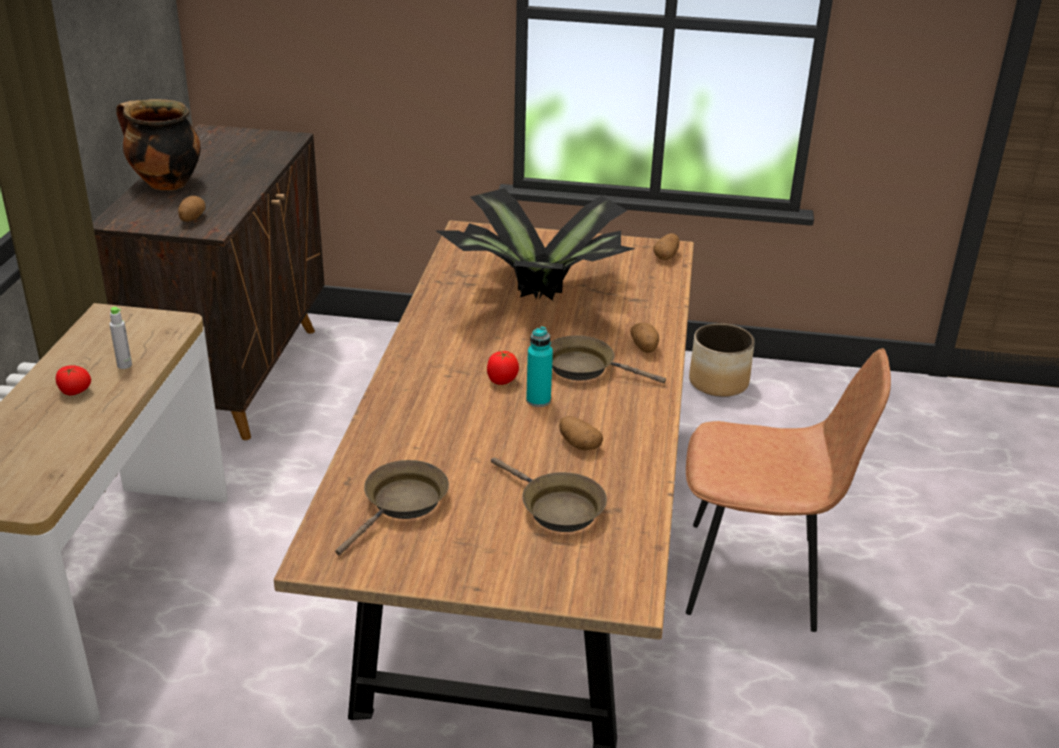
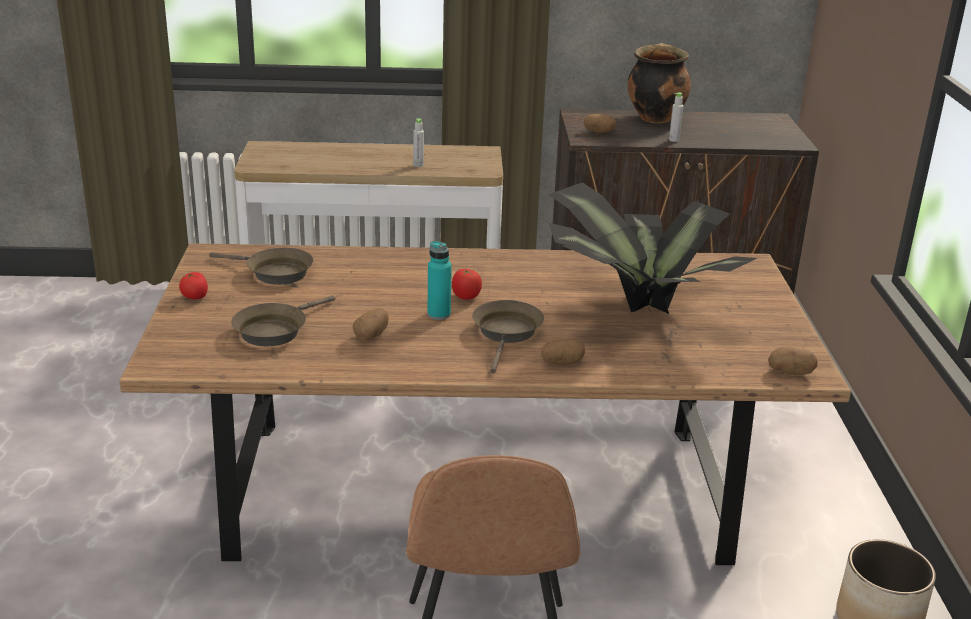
camera: 80 degrees right, 5 degrees down
tomato [56,365,91,395] -> tomato moved to [179,272,208,299]
none -> grey bottle [669,92,683,142]

